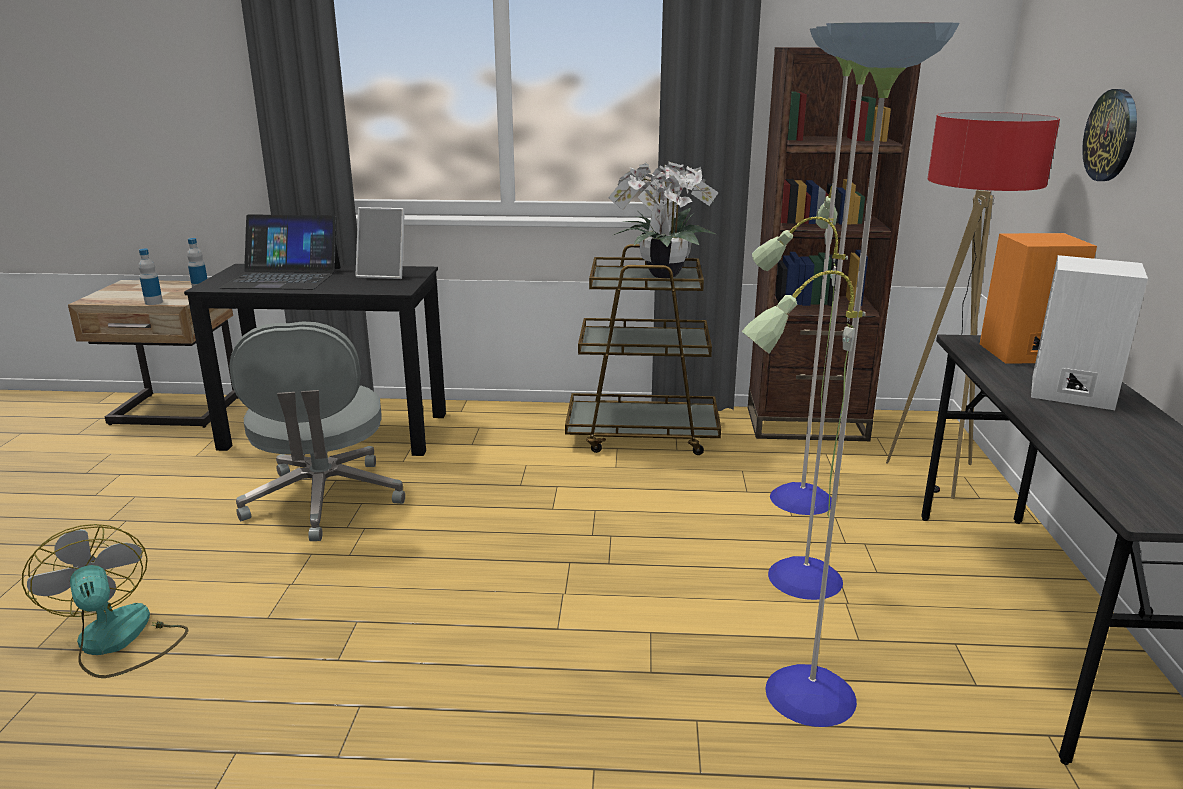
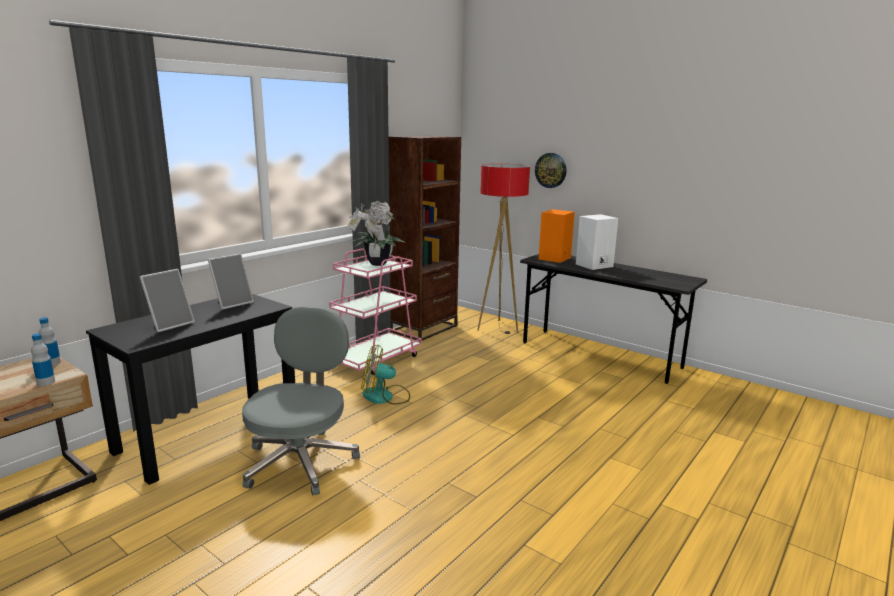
camera: 55 degrees left, 5 degrees down
fan [22,524,188,678] -> fan moved to [361,345,410,405]
laptop [219,215,340,290] -> picture frame [140,269,195,332]
grey office chair [229,321,405,541] -> grey office chair turned 105 degrees counterclockwise [242,306,360,496]
brown cart [565,244,721,455] -> pink cart [329,249,422,375]
floor lamp [742,22,960,727] -> none

